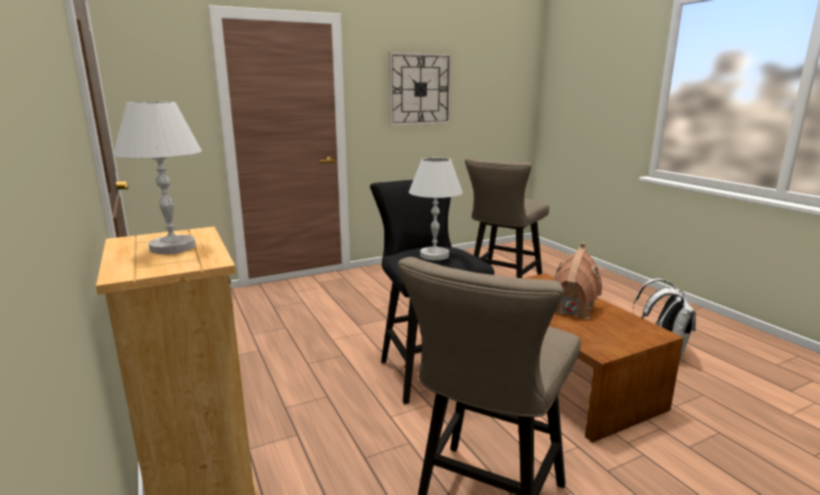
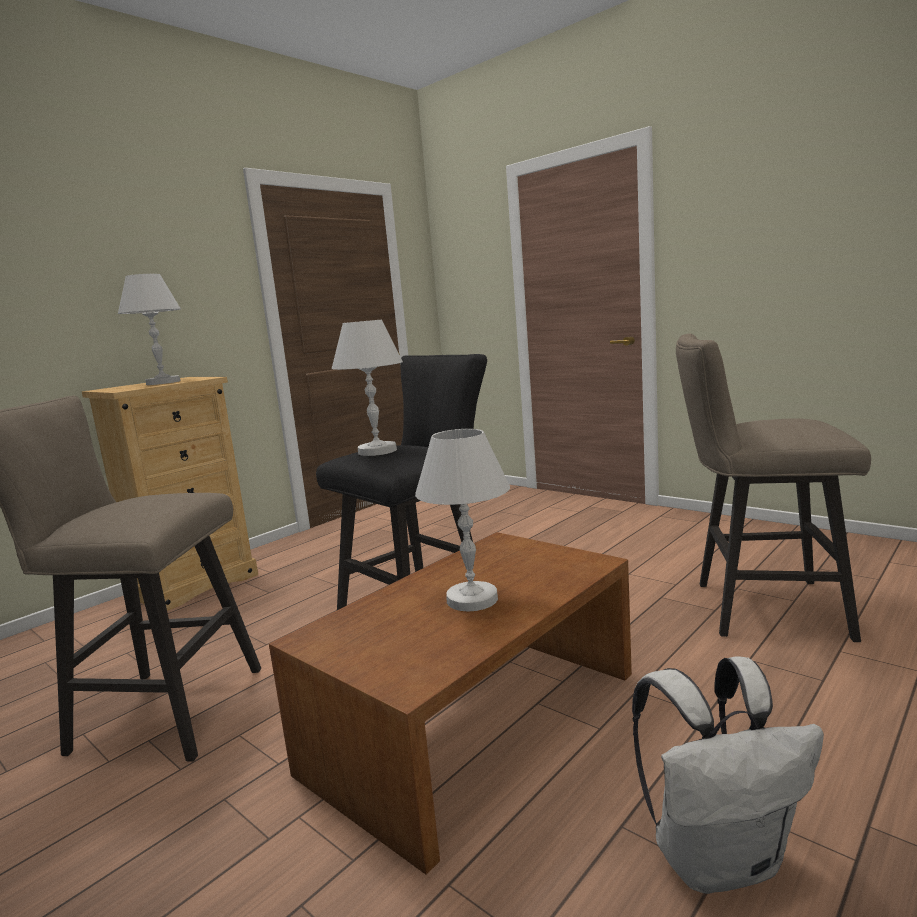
camera: 70 degrees right, 5 degrees down
wall clock [389,52,452,126] -> none
toy house [554,242,602,319] -> white table lamp [415,429,510,611]

